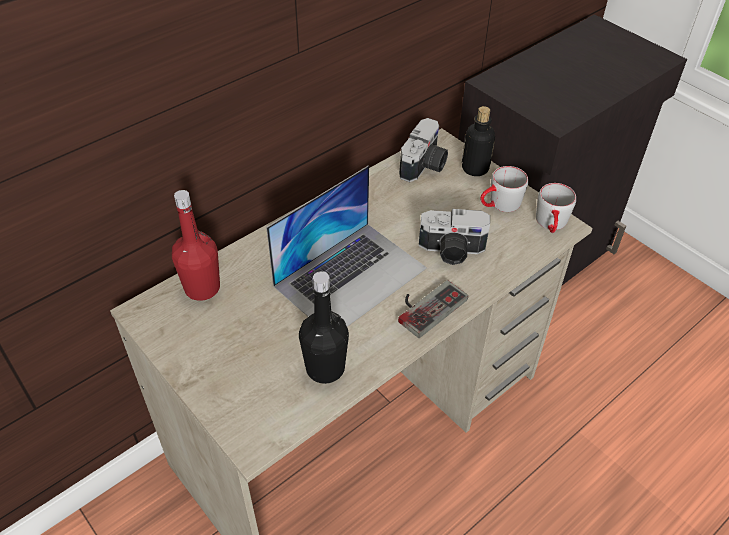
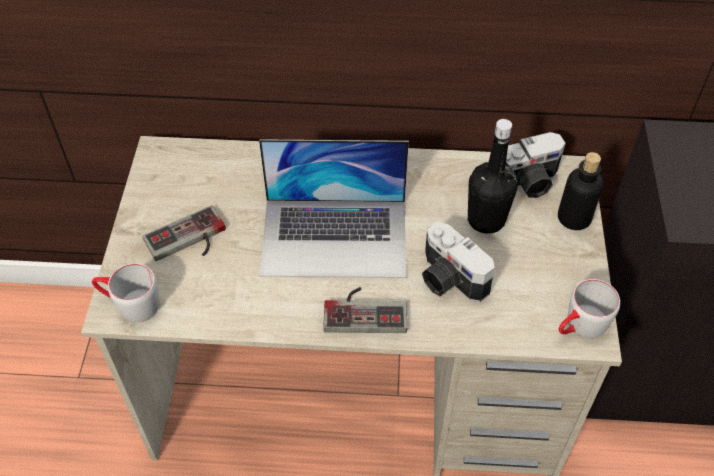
camera: 45 degrees right, 5 degrees up
red bottle [172,190,220,301] -> none
black bottle [299,271,349,384] -> black bottle moved to [468,119,518,234]
grey mug [481,166,528,212] -> grey mug moved to [92,263,160,322]
none -> game controller [143,205,226,261]

